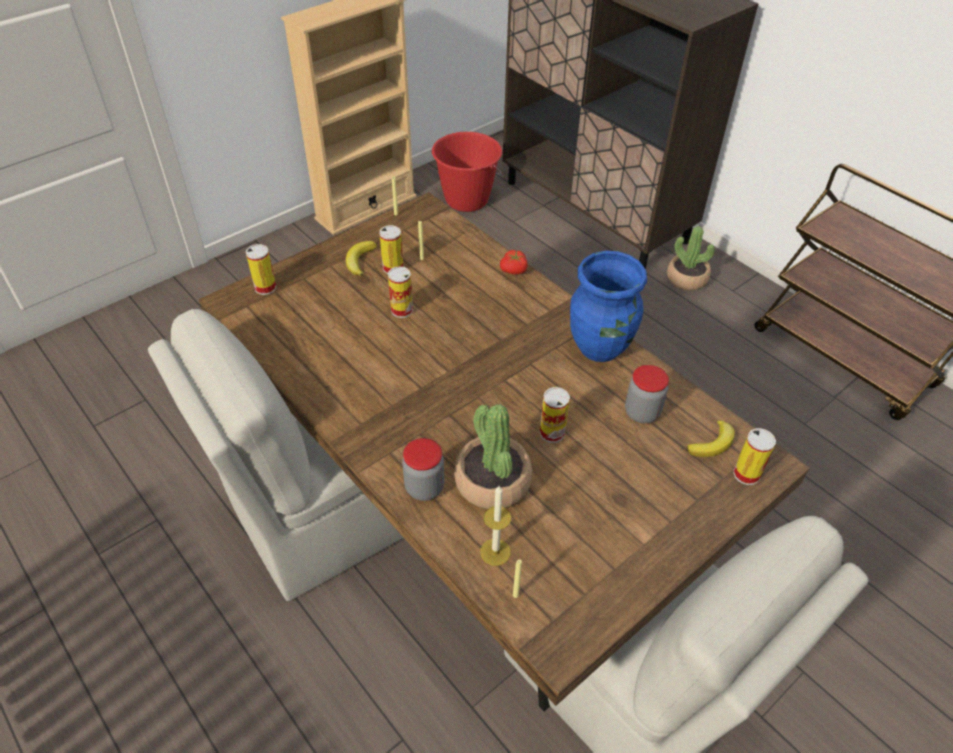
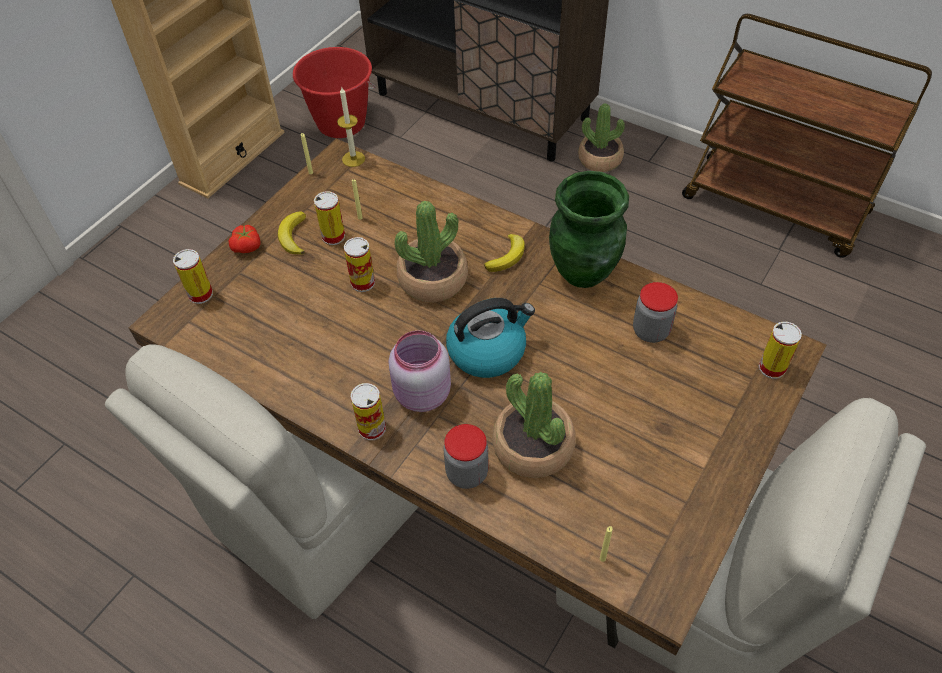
camera: 15 degrees left, 5 degrees up
candle [480,486,511,566] -> candle moved to [337,87,365,167]
tomato [500,250,528,275] -> tomato moved to [229,225,260,253]
can [540,387,570,443] -> can moved to [351,383,386,440]
blue vase [570,251,647,362] -> green vase [549,171,629,288]
banana [687,420,735,457] -> banana moved to [484,234,525,272]
none -> pink jar [388,330,451,412]
none -> potted plant [394,201,468,302]
none -> kettle [446,298,535,378]

